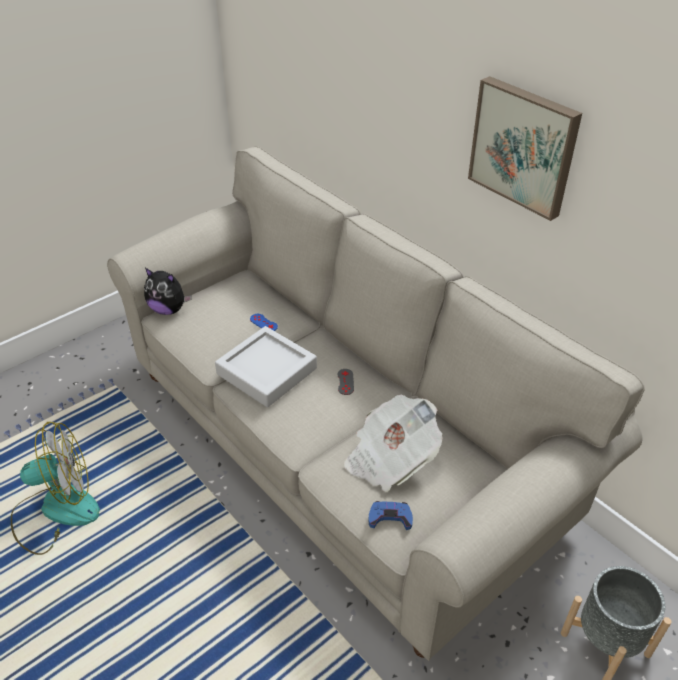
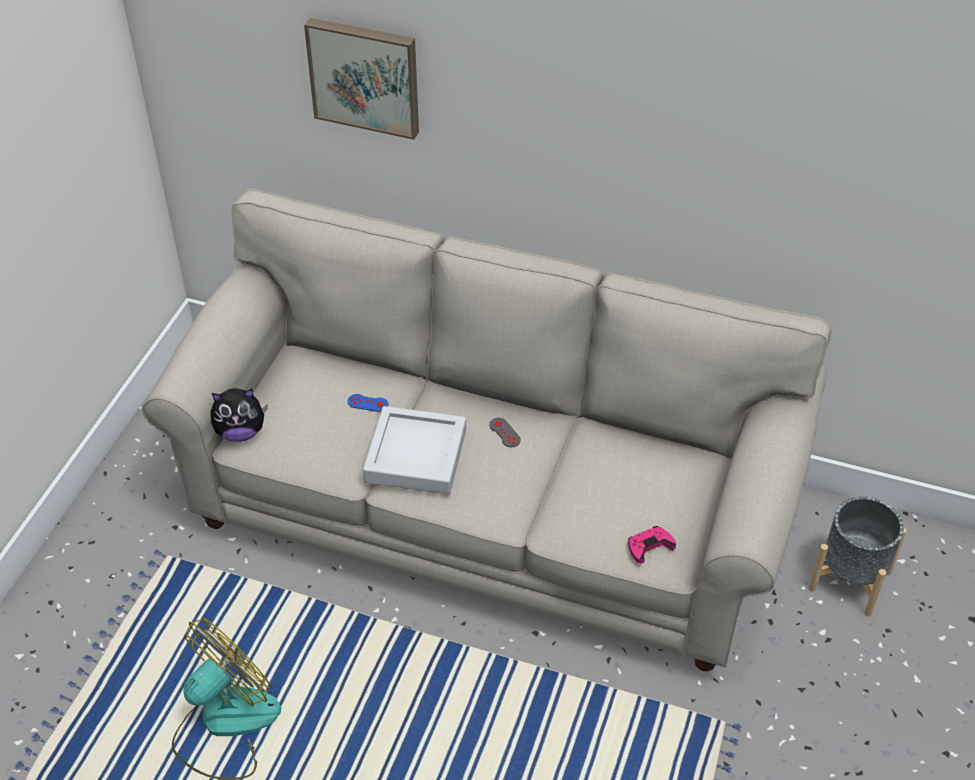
camera: 30 degrees left, 5 degrees up
newspaper [344,395,442,492] -> none
blue game controller [368,501,413,530] -> pink game controller [628,526,676,564]
picture [468,76,582,221] -> picture moved to [304,18,419,140]

